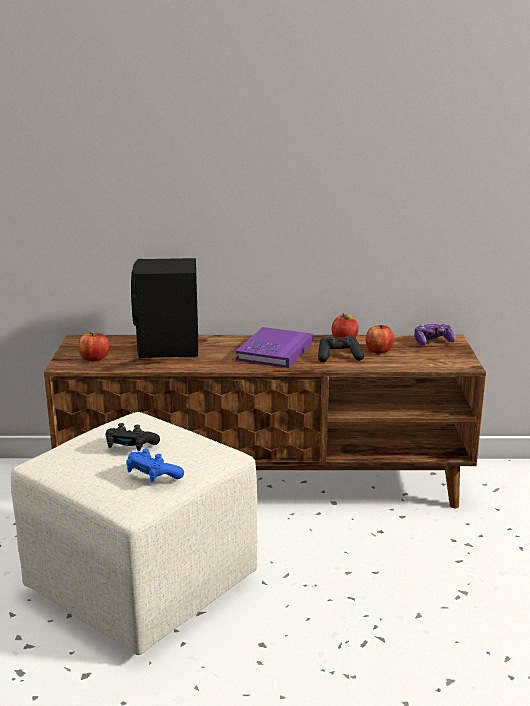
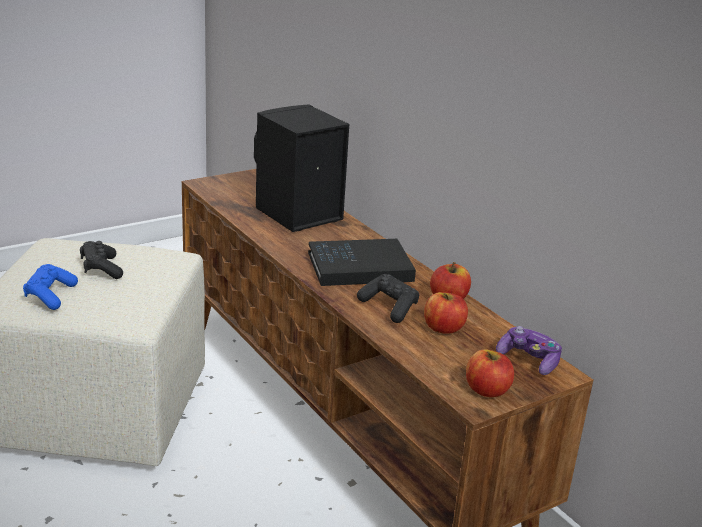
camera: 55 degrees right, 5 degrees up
apple [78,332,109,361] -> apple moved to [466,349,514,397]
purple book [236,327,313,368] -> black book [308,239,416,286]

